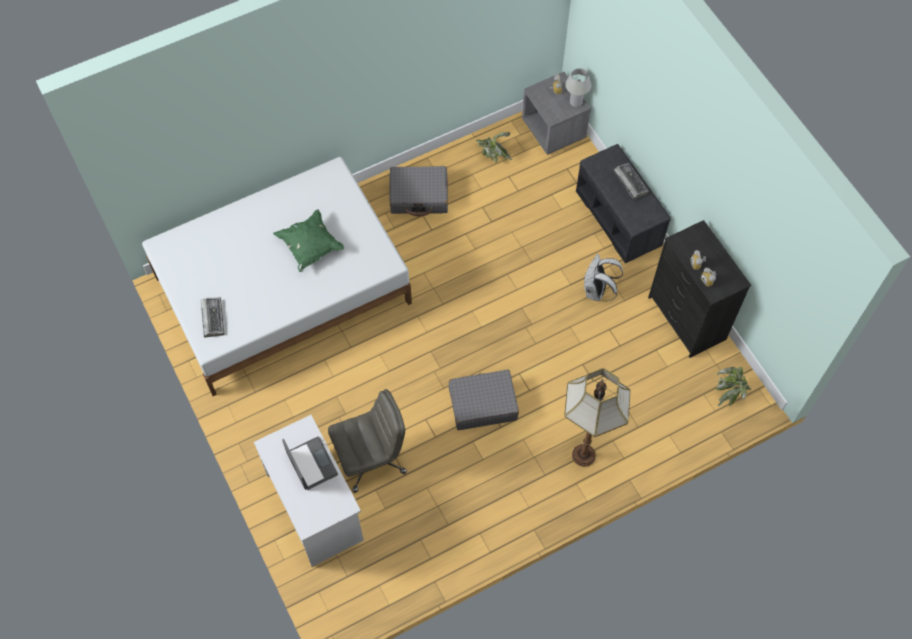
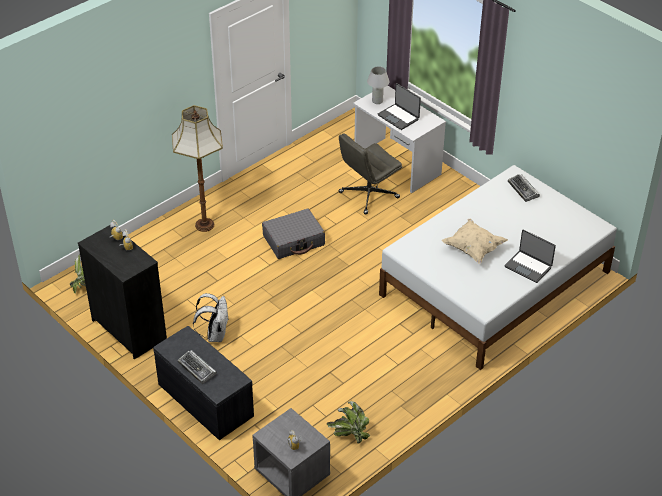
camera: 165 degrees right, 20 degrees down
green pillow [273,209,344,272] -> beige pillow [442,219,508,264]
grey suitcase [389,166,448,216] -> none
white table lamp [565,68,592,107] -> white table lamp moved to [367,66,389,104]
none -> laptop [504,229,556,283]

